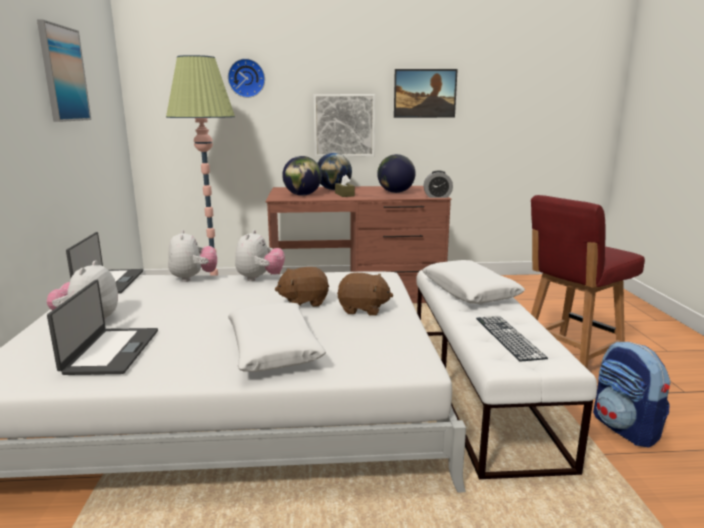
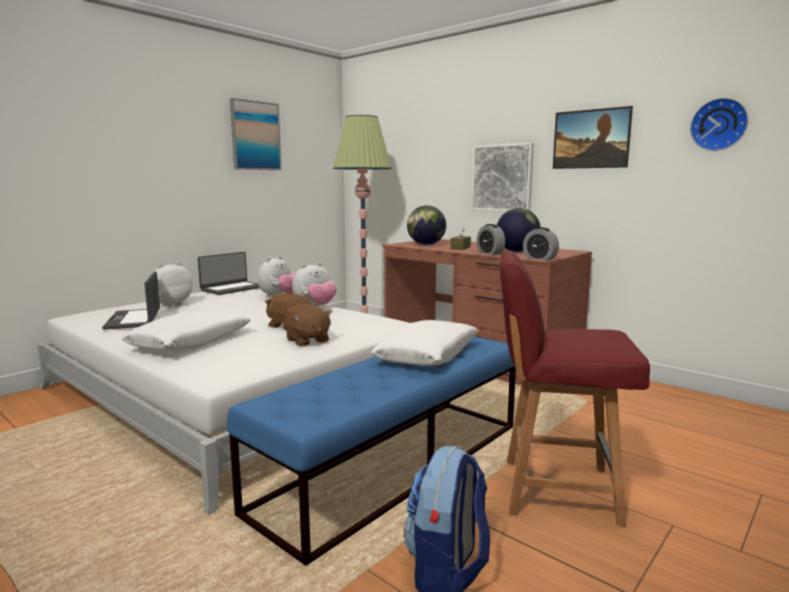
camera: 45 degrees right, 5 degrees down
laptop [47,280,158,375] -> laptop turned 120 degrees clockwise [102,272,160,330]
wall clock [228,58,265,98] -> wall clock moved to [690,98,749,151]
globe [317,153,352,190] -> none
white bench [416,270,597,479] -> blue bench [227,336,516,566]
keyboard [476,316,548,362] -> none
none -> alarm clock [477,224,505,255]

